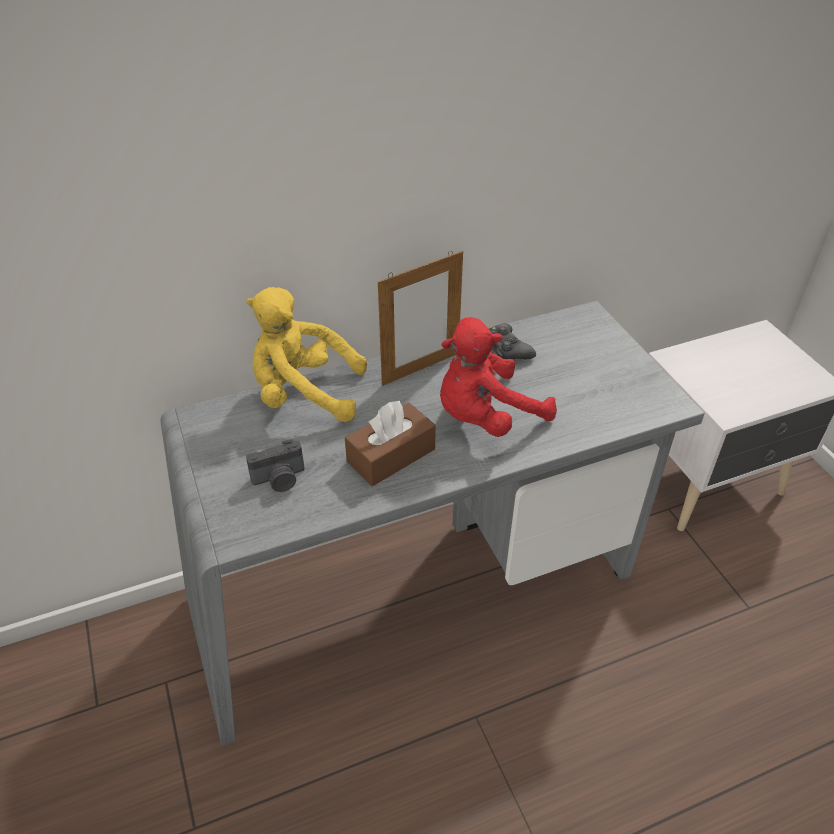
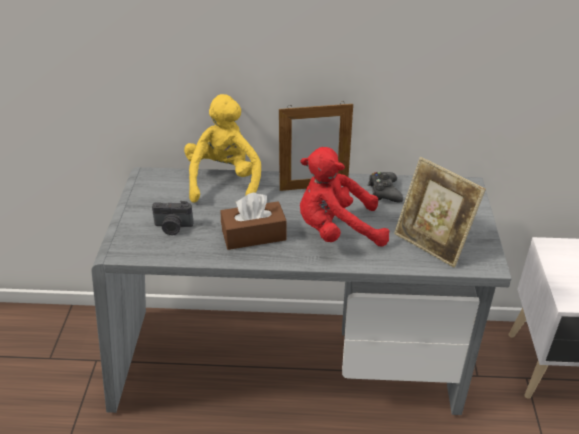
camera: 25 degrees right, 5 degrees down
yellow plush toy [246,287,367,422] -> yellow plush toy turned 60 degrees clockwise [184,94,261,203]
none -> picture frame [394,157,486,268]

